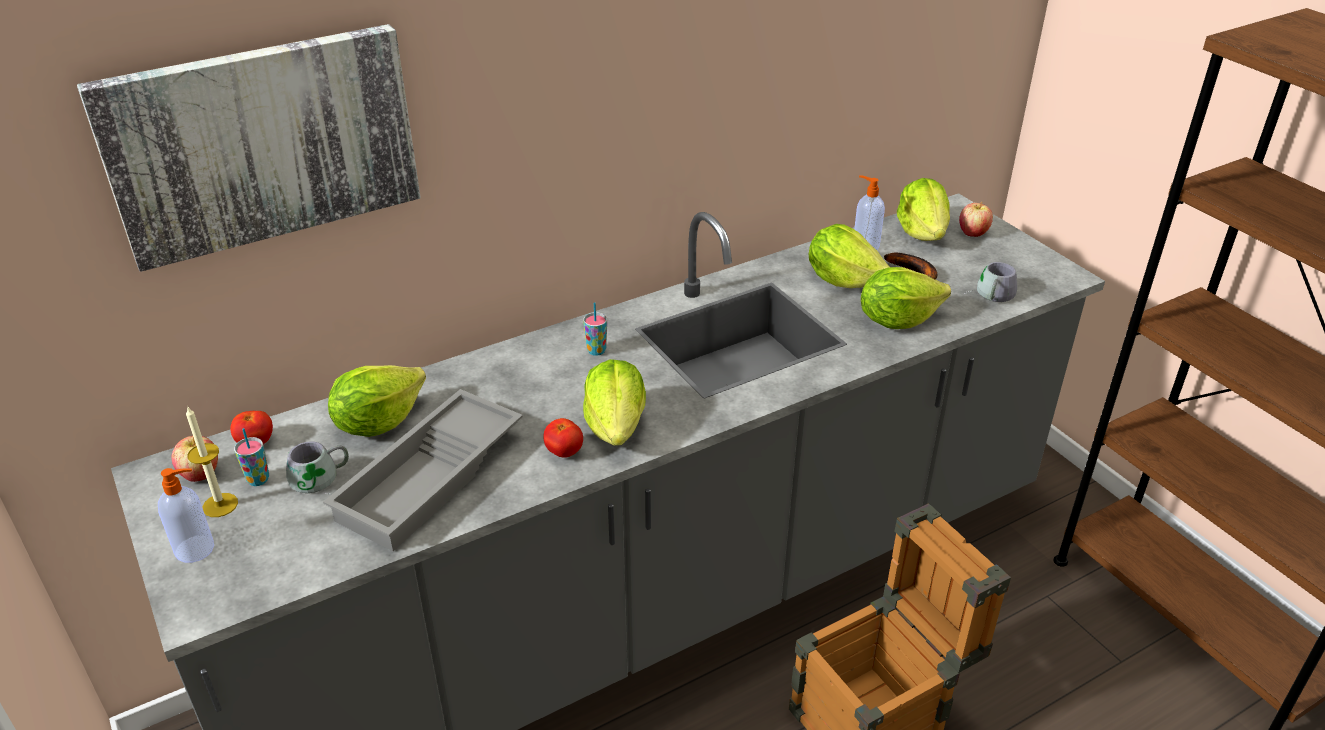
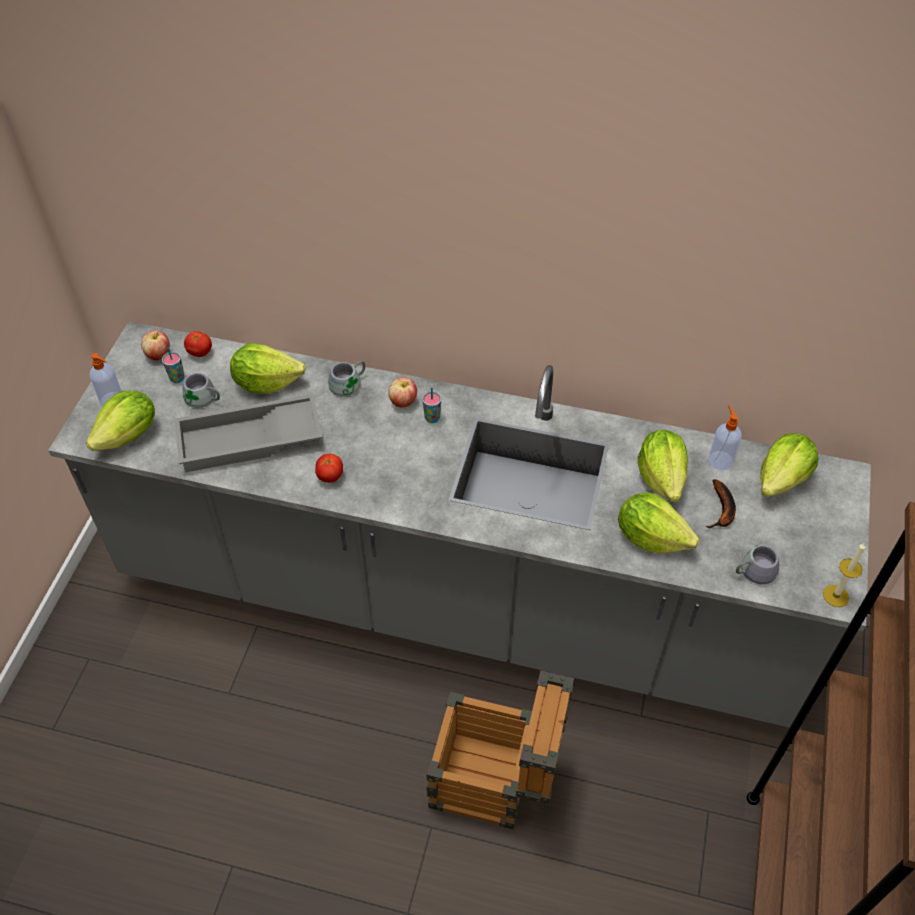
camera: 45 degrees right, 15 degrees up
picture [77,24,421,272] -> none
candle [186,406,238,517] -> candle moved to [823,543,865,607]
lettuce [583,359,646,445] -> lettuce moved to [86,391,155,451]
apple [959,201,993,237] -> apple moved to [388,377,417,407]
none -> grey mug [328,361,369,397]

